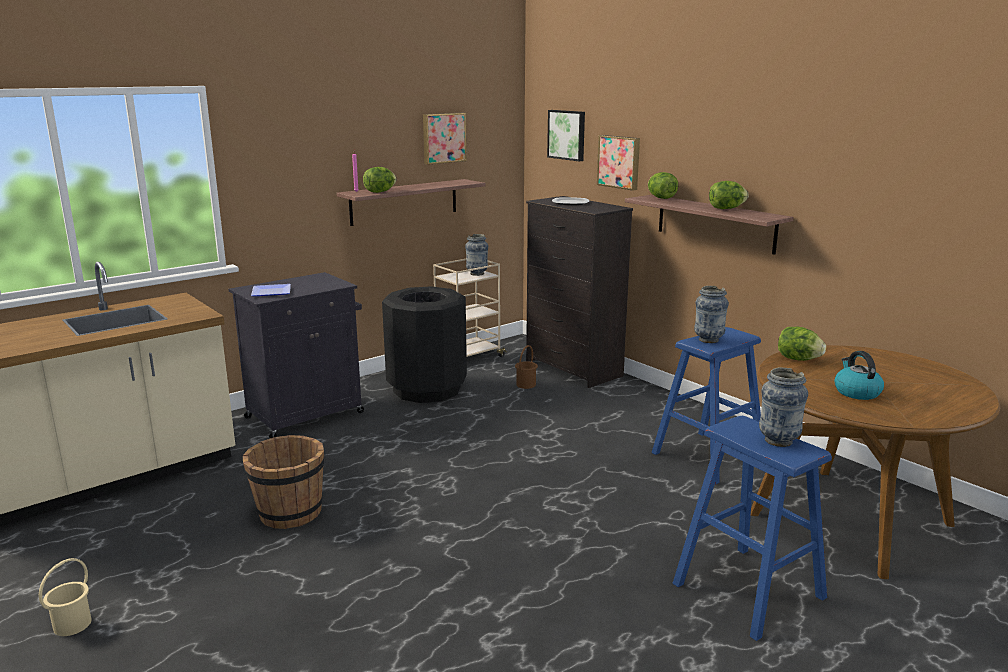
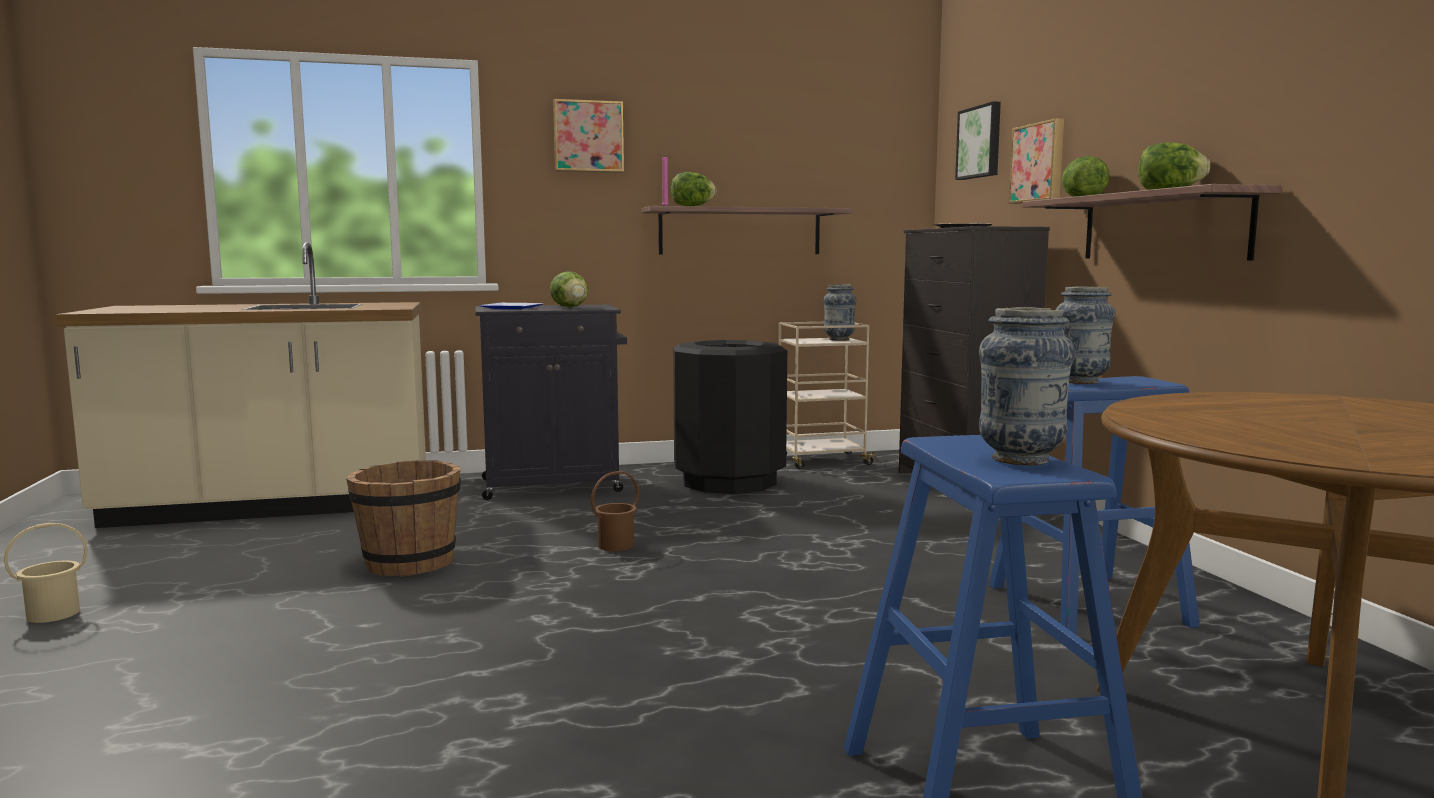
camera: 25 degrees right, 10 degrees down
picture [423,113,467,165] -> picture moved to [553,99,624,173]
brown bucket [515,345,538,389] -> brown bucket moved to [591,471,639,551]
lettuce [778,327,826,361] -> lettuce moved to [550,271,588,307]
kettle [834,351,884,400] -> none

